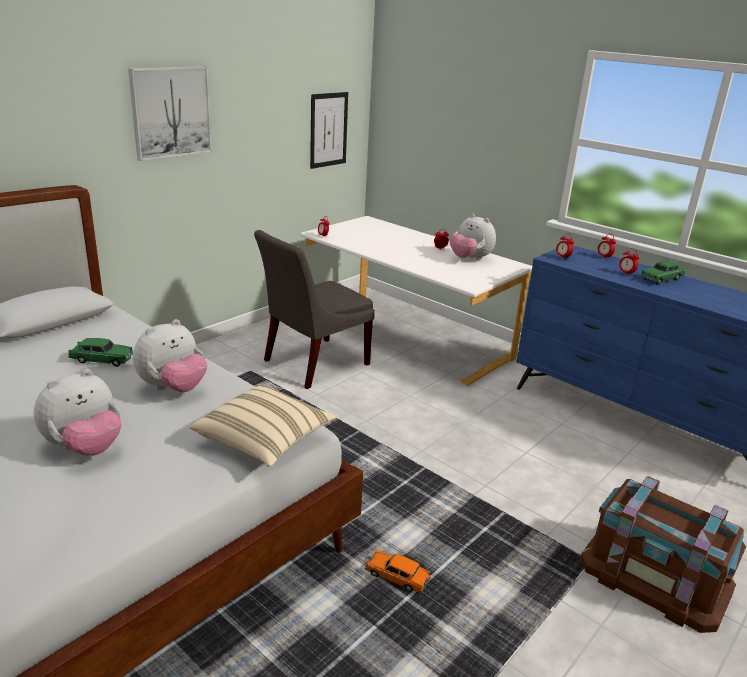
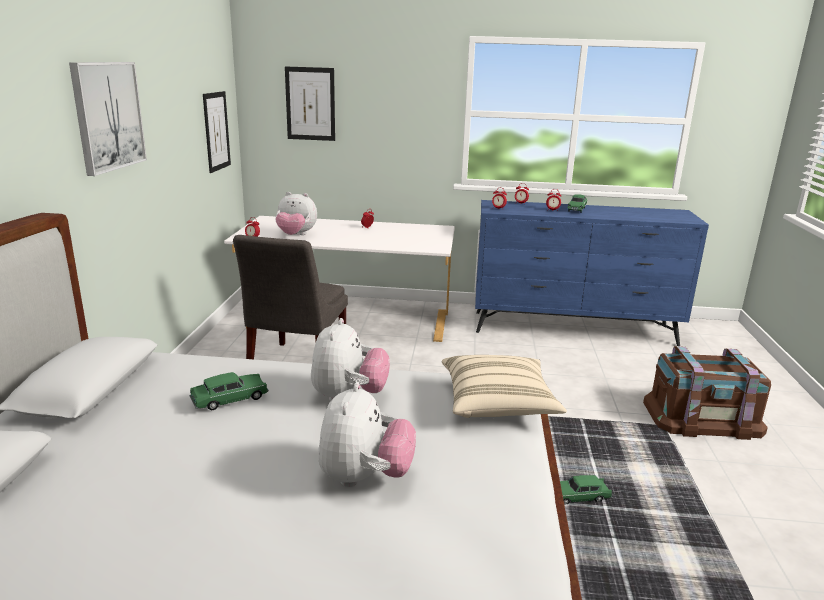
camera: 35 degrees left, 5 degrees down
orange toy car [365,550,431,593] -> green toy car [560,475,612,505]
plush toy [450,214,496,261] -> plush toy moved to [275,192,317,235]
none -> picture [285,66,335,141]

